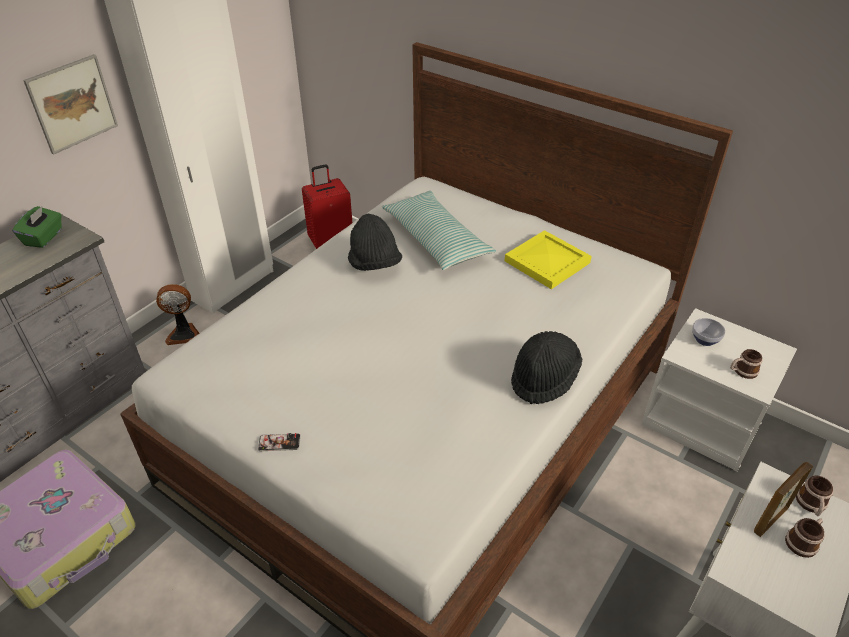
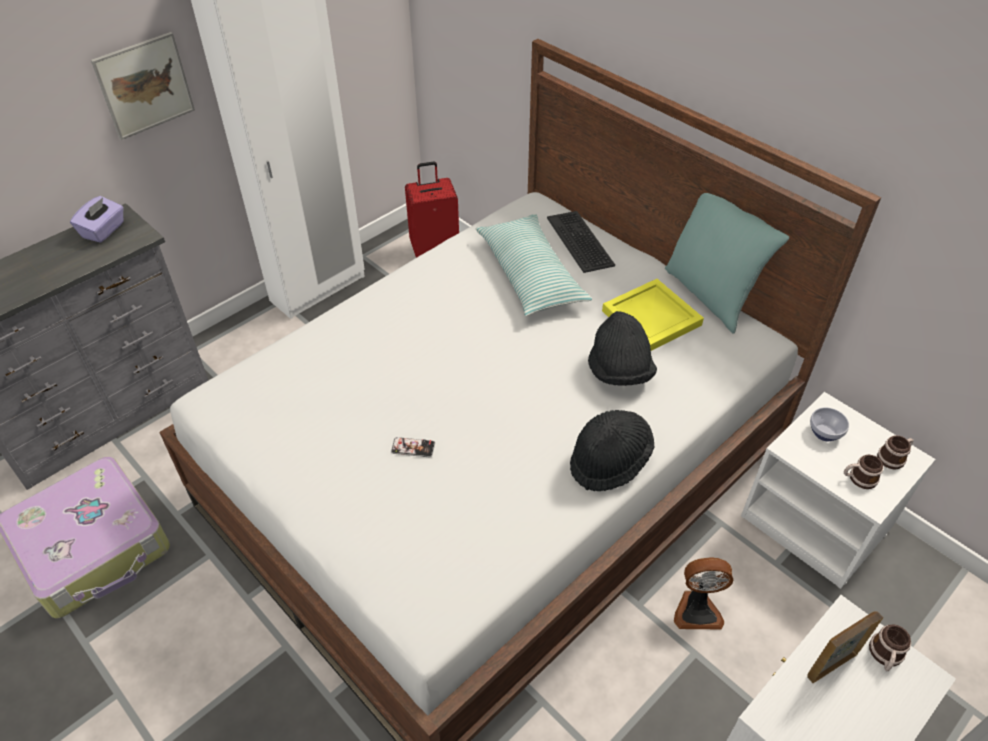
camera: 10 degrees right, 5 degrees up
green tissue box [12,206,62,248] -> purple tissue box [70,196,124,243]
fan [156,284,199,345] -> fan moved to [674,557,734,629]
phone [258,433,301,451] -> phone moved to [391,437,435,458]
black hat [348,214,402,271] -> black hat moved to [588,311,657,386]
mug [785,518,825,558] -> mug moved to [877,435,913,469]
none -> keyboard [547,211,615,273]
none -> turquoise pillow [665,193,789,334]

